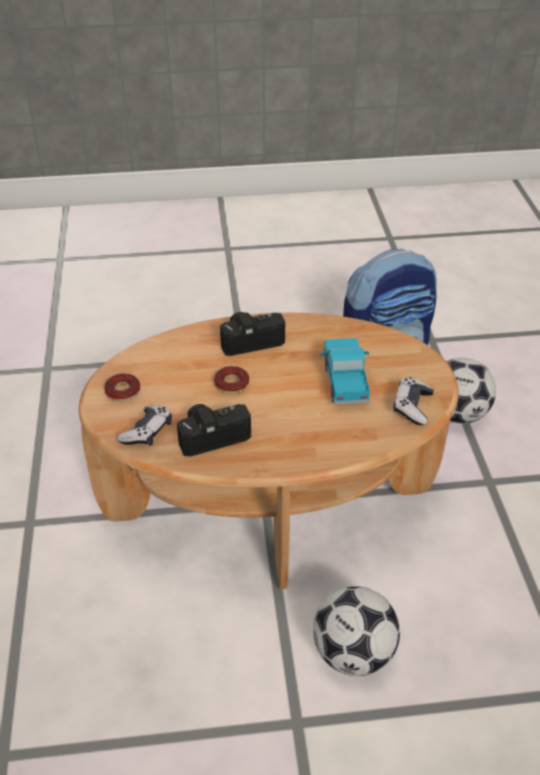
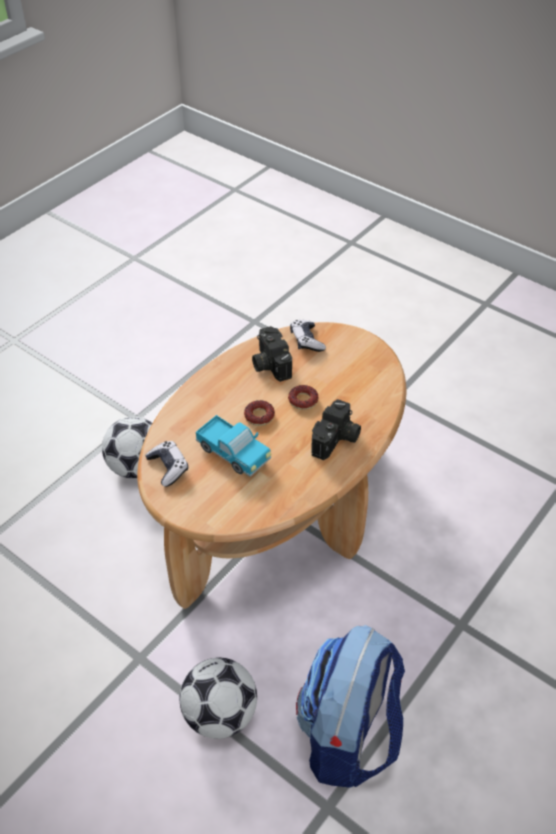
camera: 135 degrees right, 5 degrees up
donut [104,373,140,402] -> donut moved to [244,400,275,426]
camera [177,404,251,456] -> camera turned 135 degrees clockwise [252,326,292,382]

